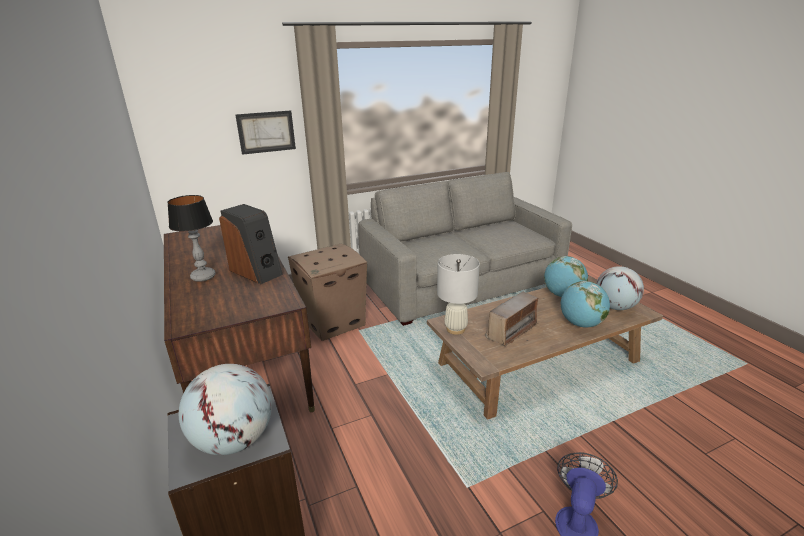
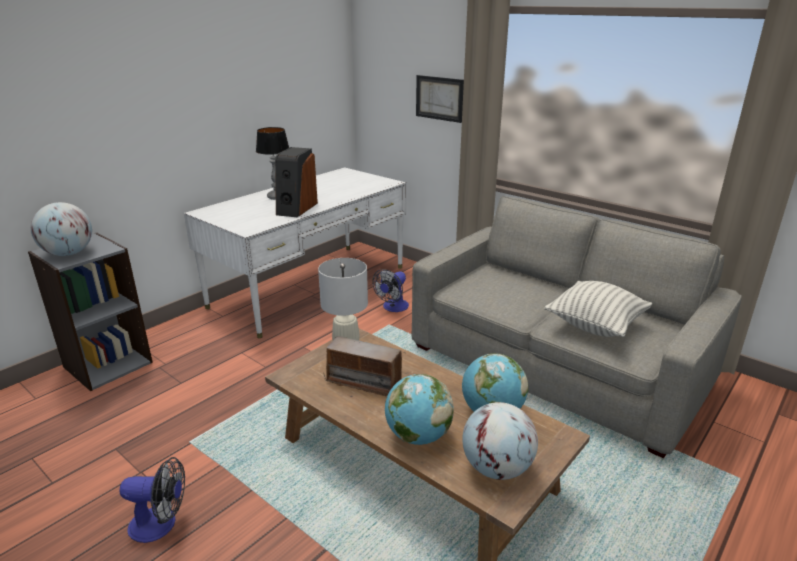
camera: 65 degrees right, 0 degrees up
brown desk [164,225,315,412] -> white desk [184,167,406,338]
cardboard box [288,244,367,341] -> fan [372,269,409,312]
none -> pillow [544,281,652,337]

